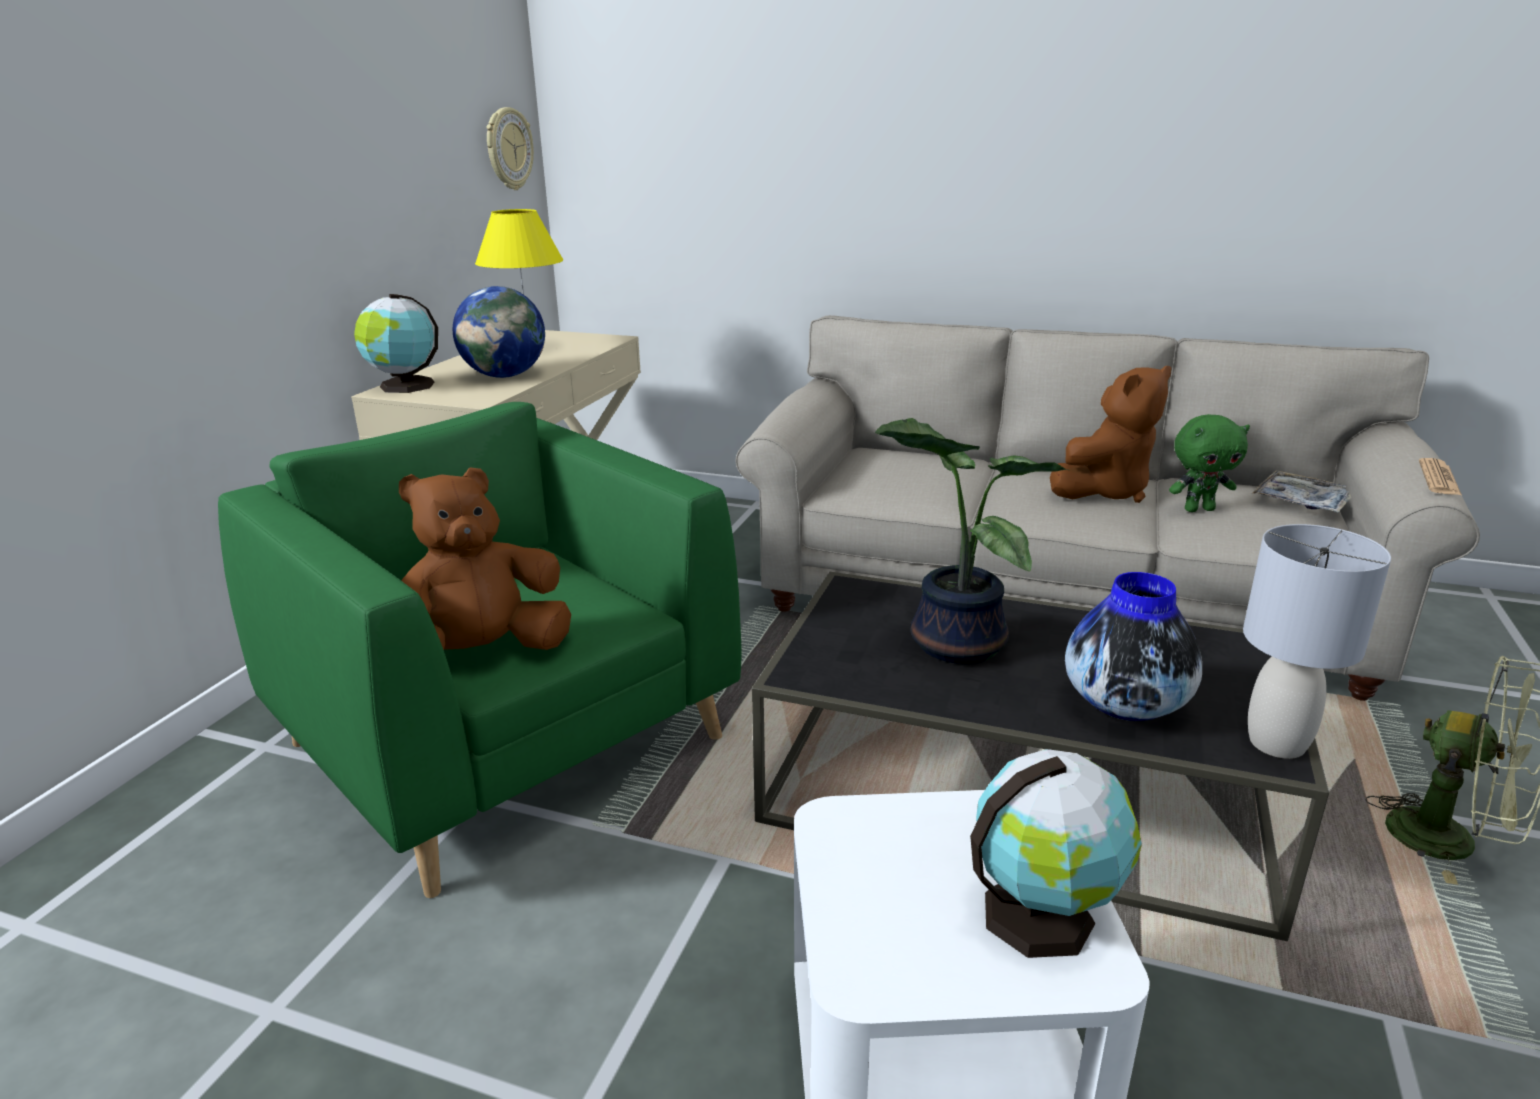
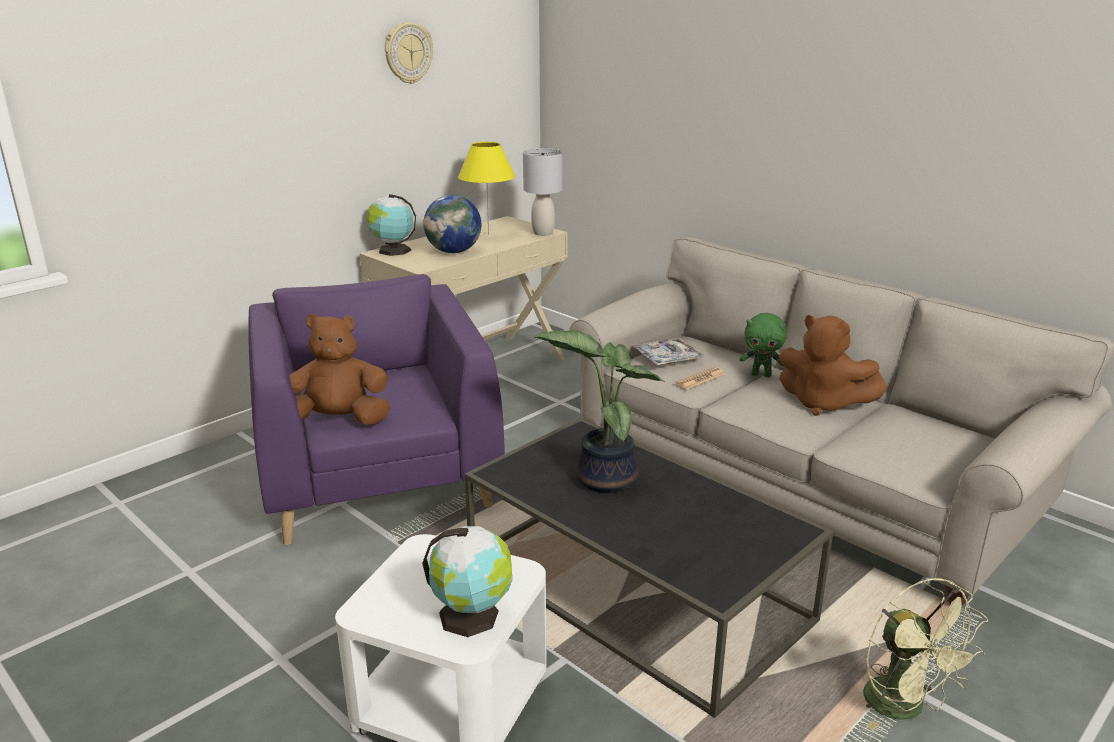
camera: 25 degrees right, 0 degrees up
green armchair [218,402,742,898] -> purple armchair [249,274,505,545]
wall clock [486,107,534,190] -> wall clock moved to [385,22,433,84]
brown plush toy [1050,366,1171,503] -> brown plush toy turned 45 degrees clockwise [779,315,888,416]
vase [1065,572,1202,721] -> none
green plush toy [1169,414,1250,512] -> green plush toy moved to [739,313,787,378]
grey table lamp [1243,524,1391,759] -> grey table lamp moved to [523,148,563,236]
tray [1252,471,1351,513] -> tray moved to [632,337,705,365]
newspaper [1419,458,1462,495] -> newspaper moved to [675,367,725,389]

